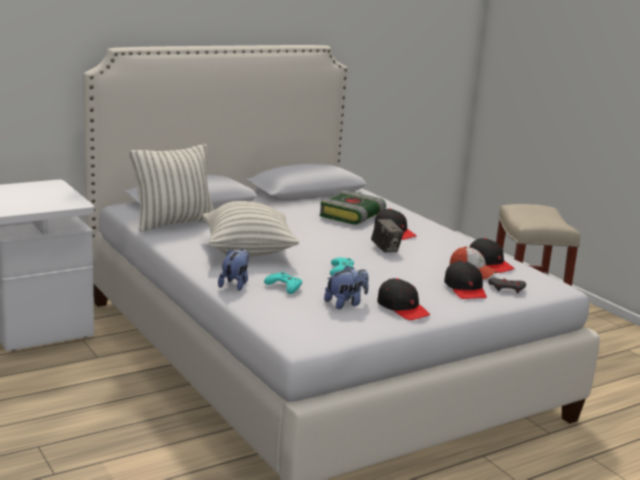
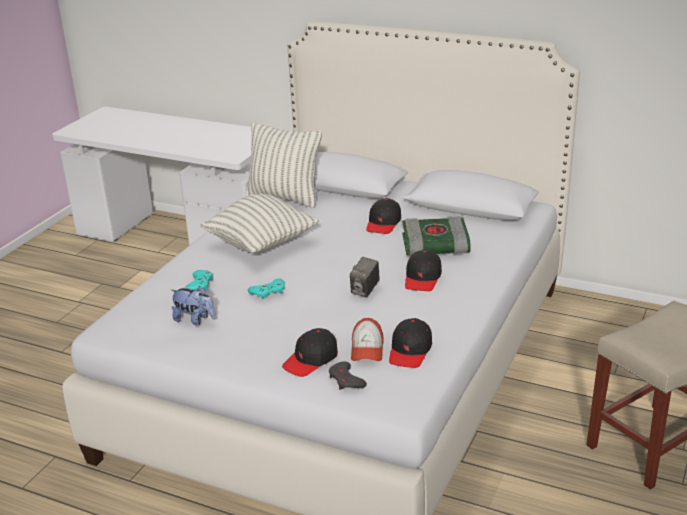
camera: 60 degrees right, 10 degrees up
plush toy [218,248,249,291] -> none
black cap [377,278,430,320] -> black cap moved to [366,198,401,234]

